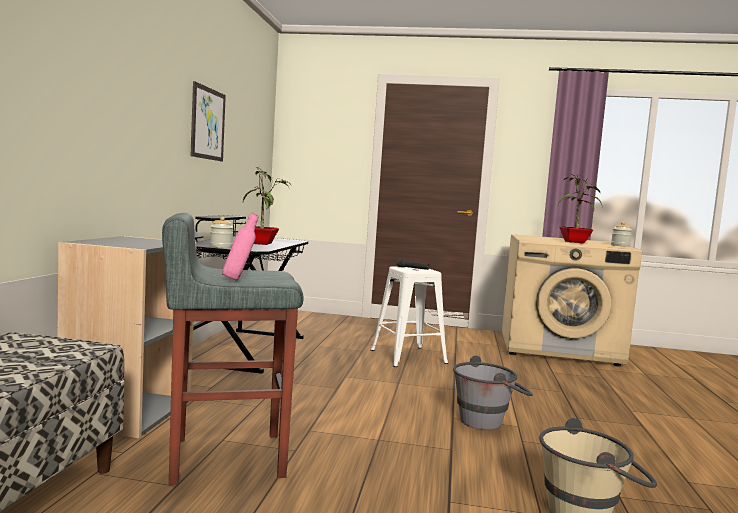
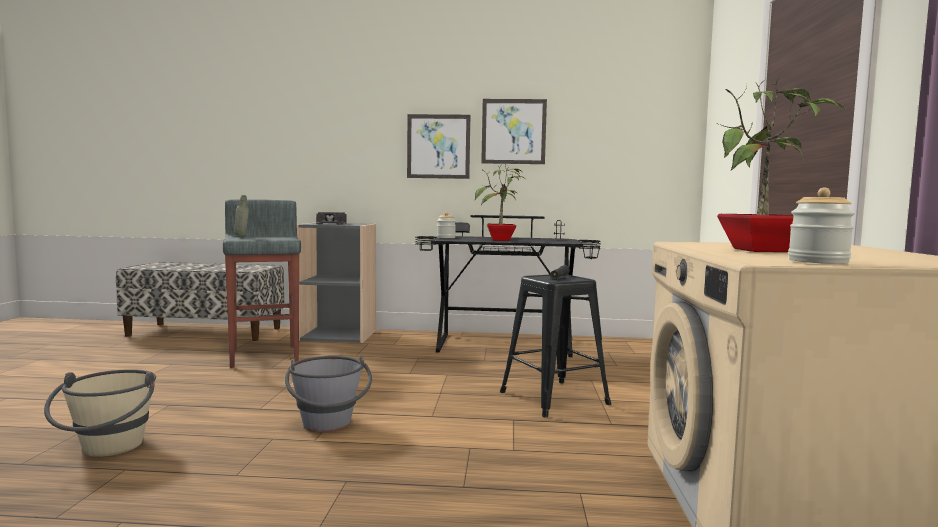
camera: 85 degrees right, 0 degrees up
pink bottle [222,213,258,280] -> grey bottle [234,195,249,237]
white stool [371,266,448,367] -> black stool [500,275,612,417]
none -> black cap [316,212,347,225]
none -> picture [407,114,470,179]

